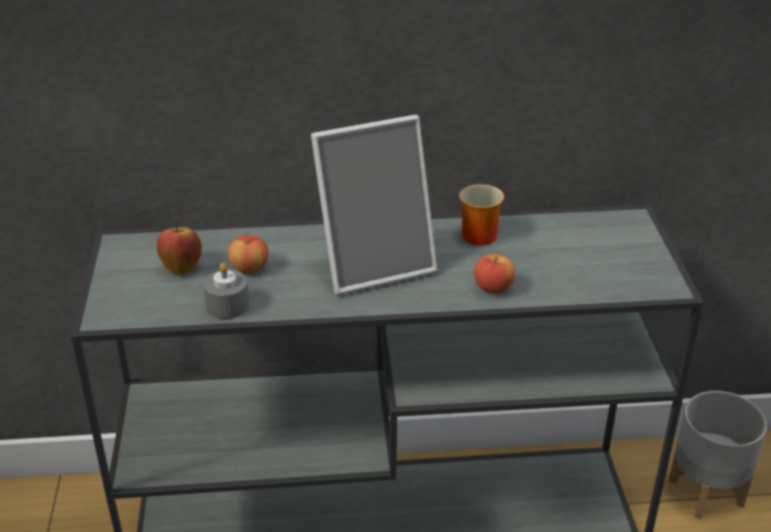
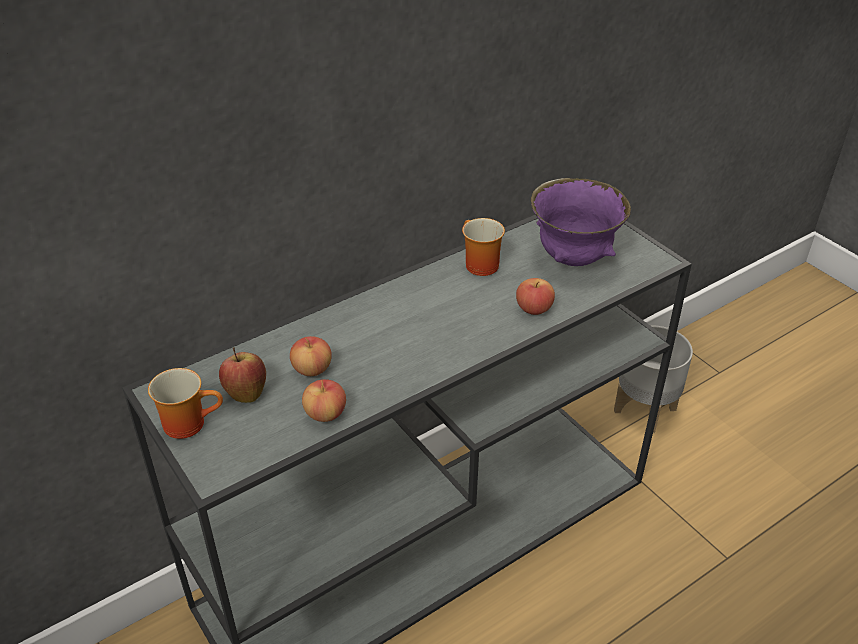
camera: 30 degrees left, 5 degrees up
grey candle [203,263,249,319] -> apple [302,379,346,422]
picture frame [311,115,437,295] -> none
none -> mug [148,368,223,439]
none -> purple bowl [531,178,631,266]

